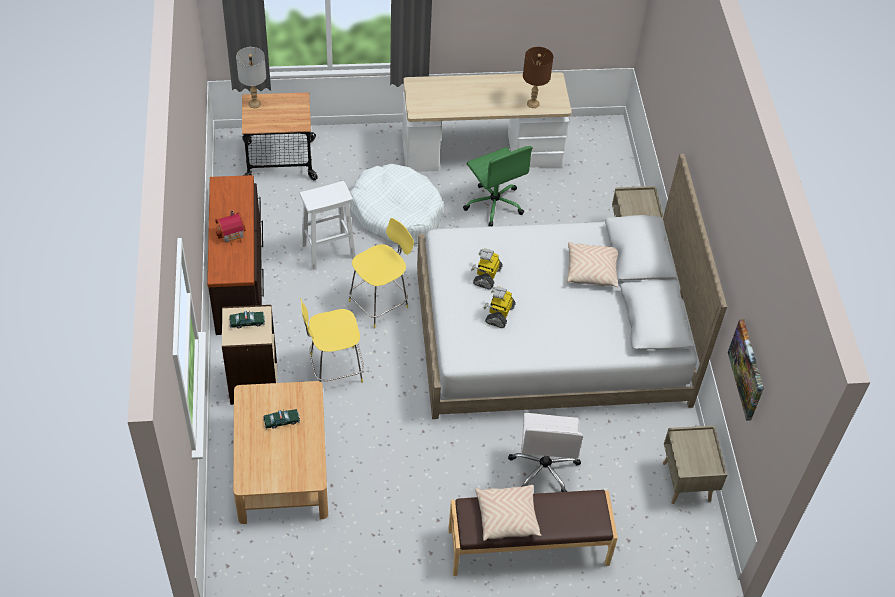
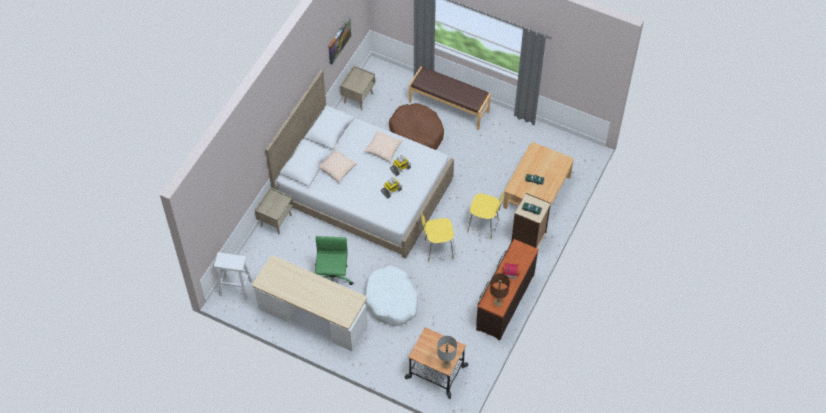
camera: 145 degrees left, 5 degrees up
white stool [300,181,356,270] -> white stool moved to [214,252,252,300]
beige pillow [475,485,541,541] -> beige pillow moved to [364,130,403,162]
white office chair [508,413,583,492] -> brown dog bed [389,103,444,150]
brown table lamp [523,47,553,108] -> brown table lamp moved to [490,273,510,306]

